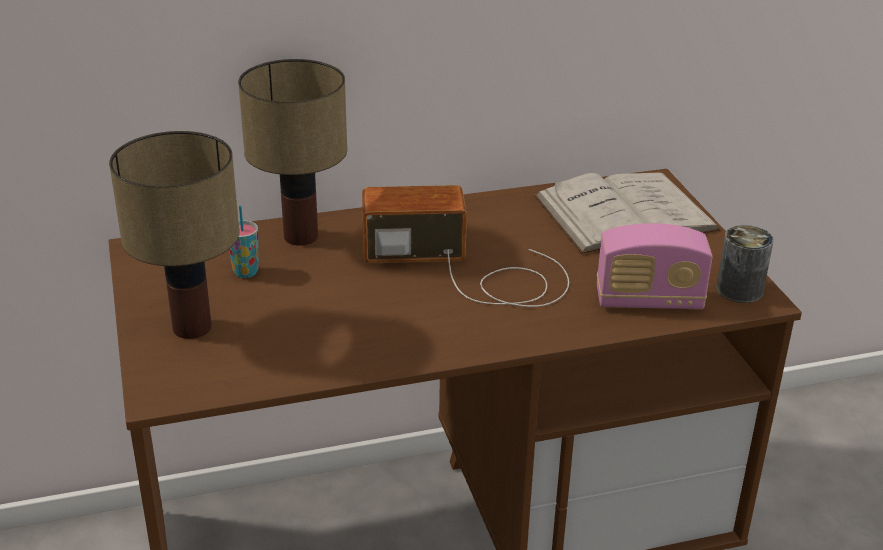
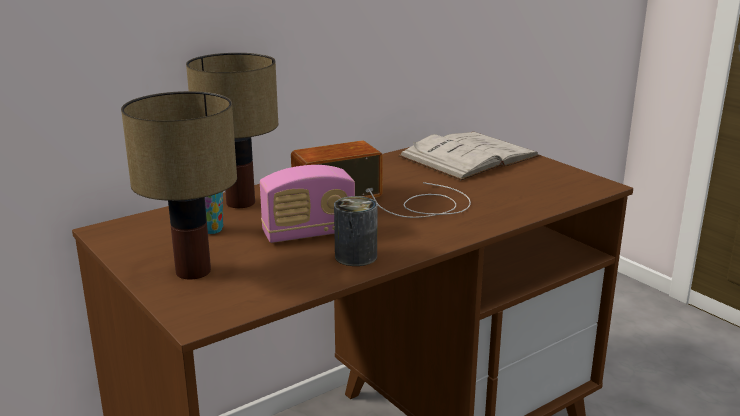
camera: 20 degrees left, 10 degrees down
radio [597,223,713,309] -> radio moved to [260,165,355,243]
can [716,225,774,303] -> can moved to [334,196,377,266]

